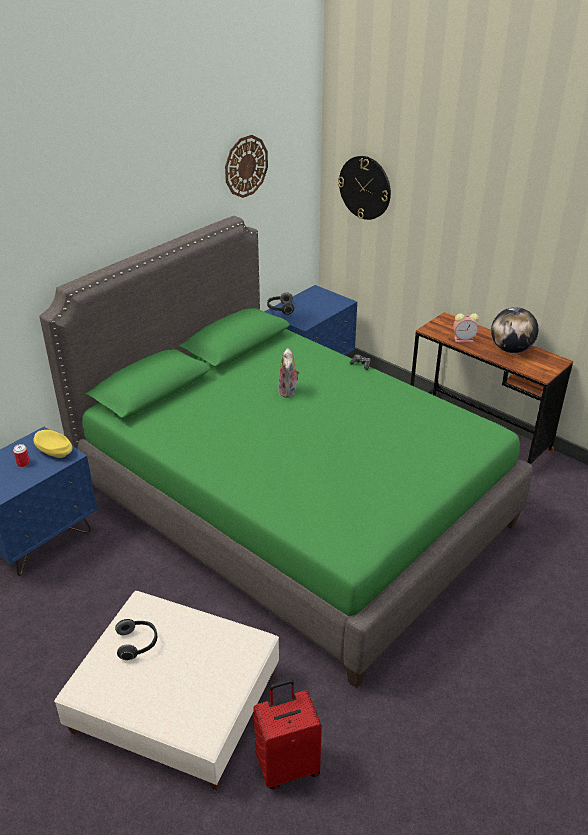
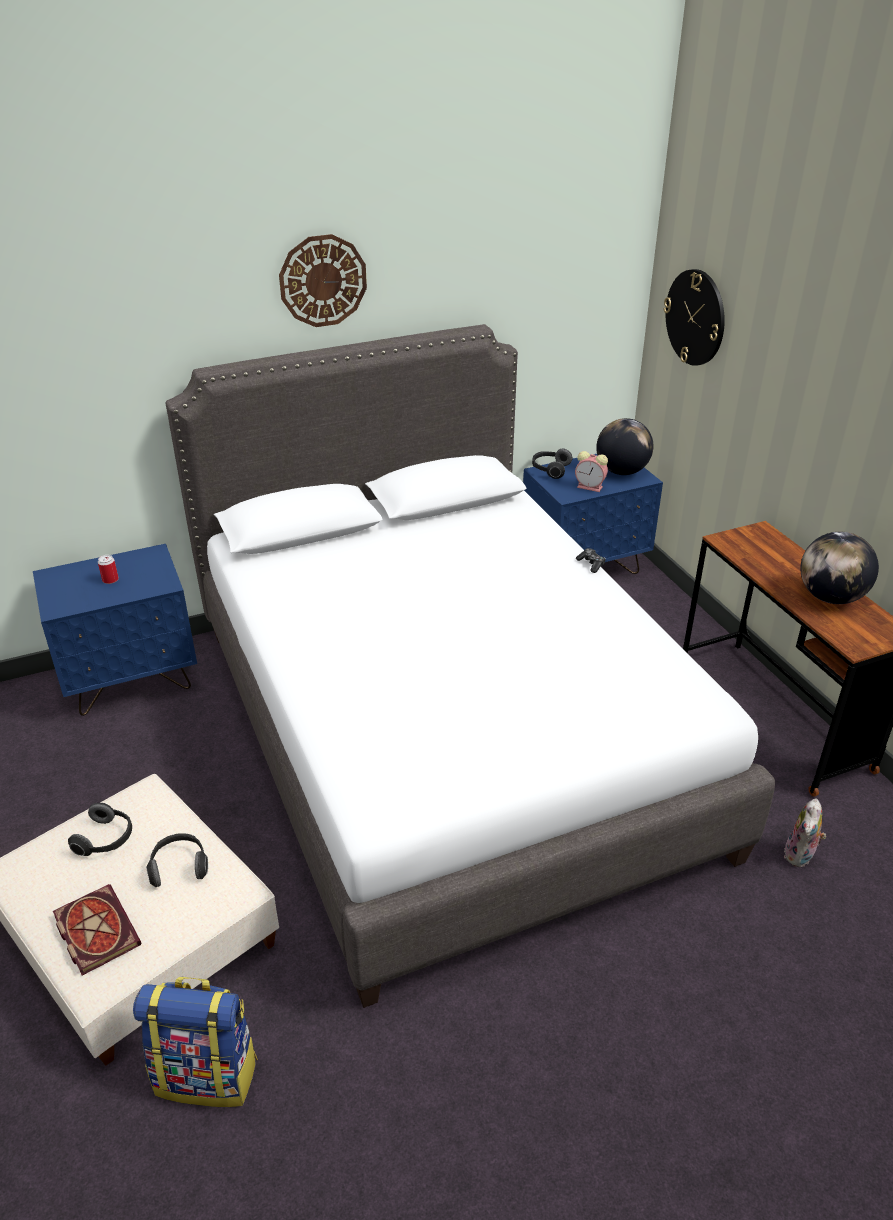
camera: 25 degrees right, 0 degrees up
yellow bowl [34,430,72,458] -> none
green bed [39,216,533,688] -> white bed [165,324,775,1008]
wall clock [225,135,268,198] -> wall clock moved to [279,234,367,327]
red suitcase [253,679,322,789] -> backpack [133,977,258,1107]
plush toy [278,348,300,398] -> plush toy moved to [784,798,827,867]
alarm clock [453,313,479,342] -> alarm clock moved to [575,451,608,492]
none -> book [53,884,141,976]
none -> headphones [146,833,208,887]
none -> globe [596,418,653,475]

